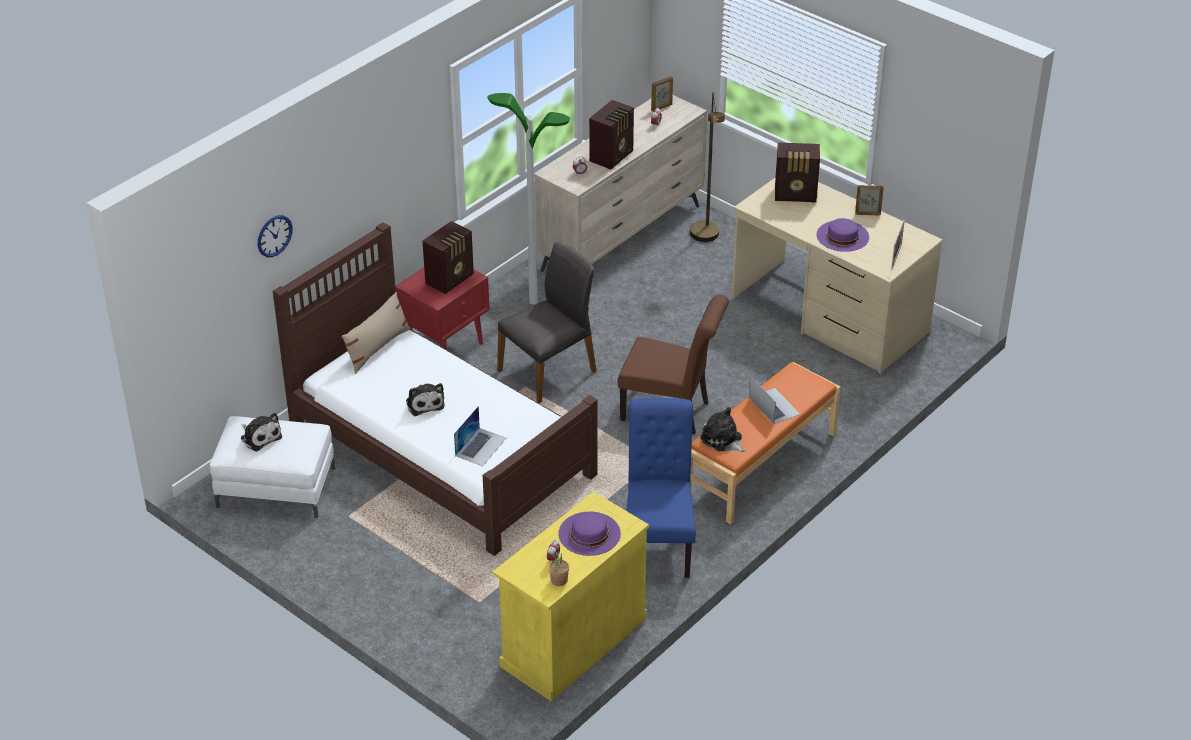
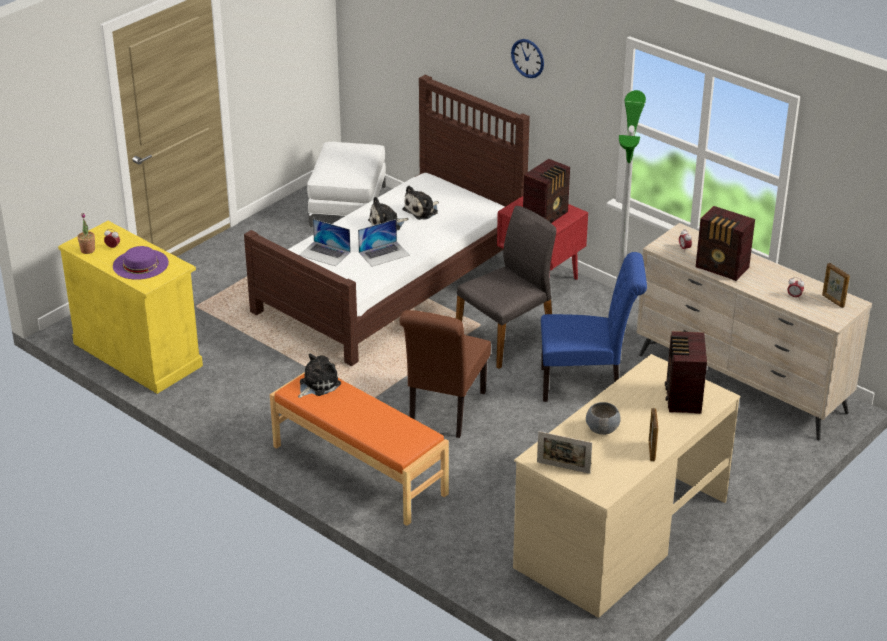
camera: 90 degrees right, 5 degrees down
plush toy [241,413,282,452] -> plush toy moved to [402,185,439,220]
wall clock [258,215,293,257] -> wall clock moved to [511,39,544,78]
beige pillow [341,292,411,374] -> none
radio [423,221,474,294] -> radio turned 90 degrees counterclockwise [523,159,570,223]
grey chair [497,242,597,403] -> grey chair turned 90 degrees counterclockwise [456,206,556,369]
blue chair [626,398,696,578] -> blue chair moved to [541,252,647,402]
brown floor lamp [690,92,725,242] -> none
laptop [749,375,800,424] -> laptop moved to [358,219,410,267]
purple hat [816,218,869,252] -> grey bowl [586,402,621,435]

